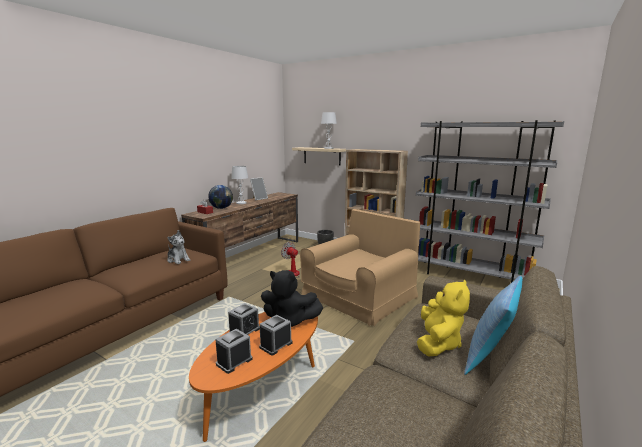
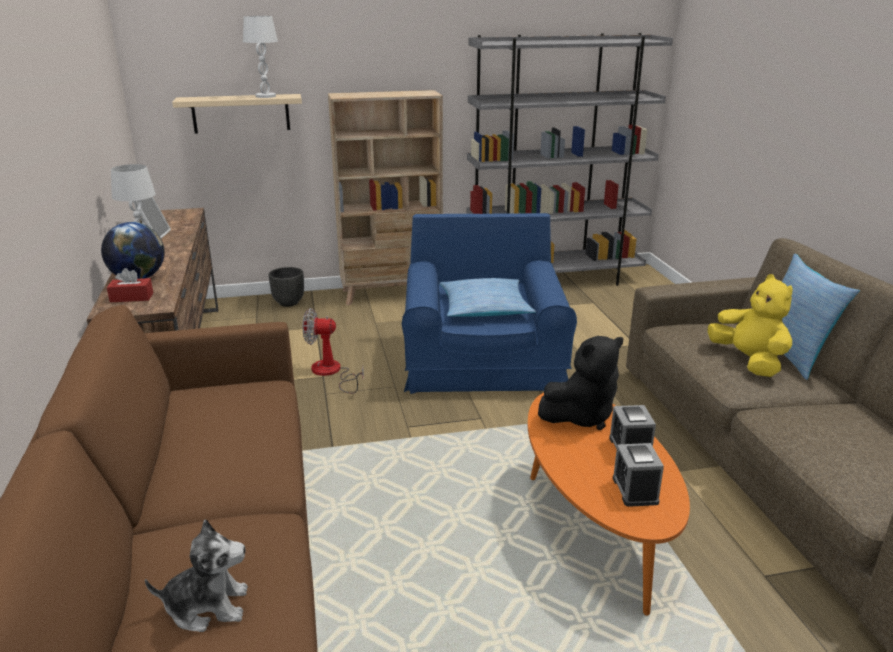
camera: 45 degrees left, 10 degrees up
plush toy [167,230,191,264] -> plush toy moved to [145,519,248,632]
alarm clock [228,303,260,335] -> none
brown armchair [300,209,420,327] -> blue armchair [402,213,577,394]
none -> pillow [439,278,536,316]

